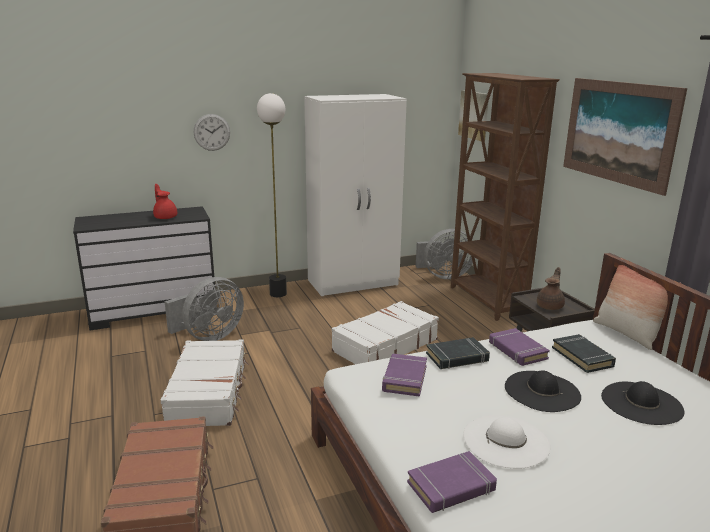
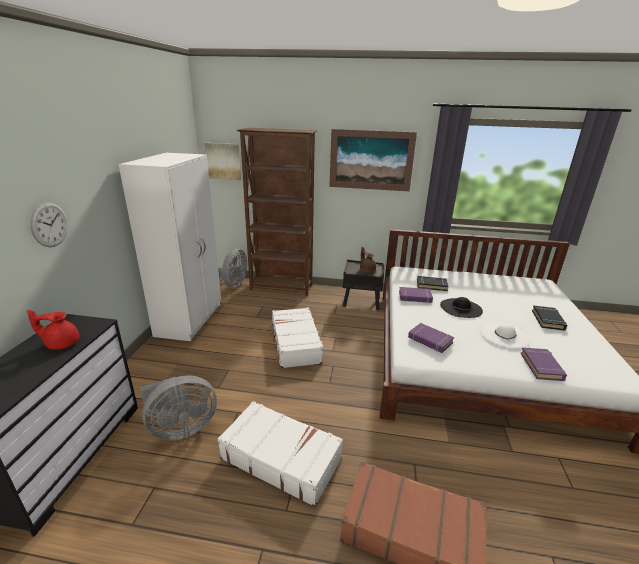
camera: 60 degrees left, 5 degrees up
grey fan [165,277,244,341] -> grey fan turned 75 degrees clockwise [140,375,217,440]
floor lamp [257,93,287,297] -> none
black book [426,337,490,369] -> black book moved to [532,305,567,331]
pillow [593,259,681,350] -> none
black hat [601,381,684,425] -> none

